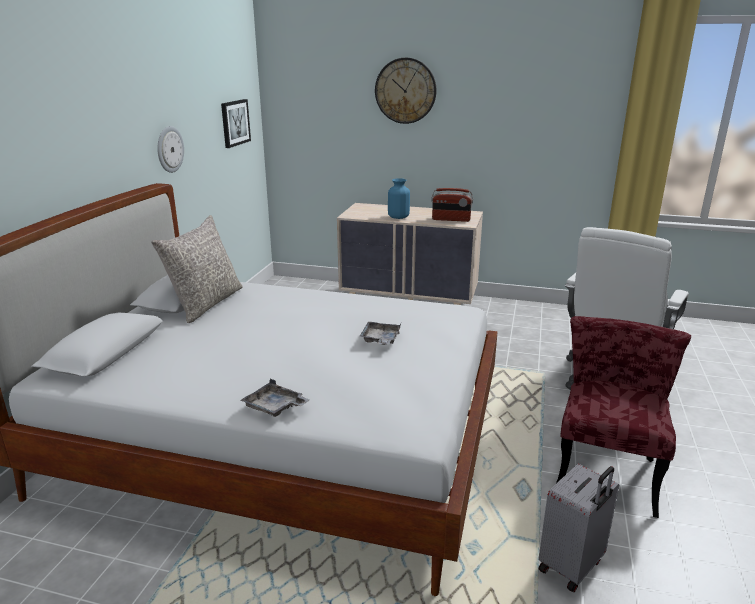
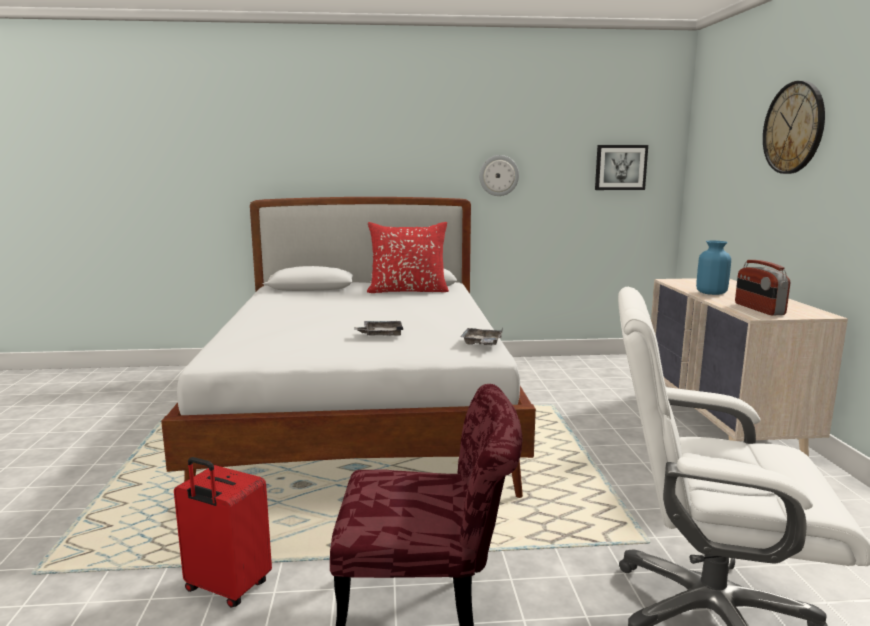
camera: 70 degrees right, 10 degrees down
grey pillow [151,215,243,323] -> red pillow [367,222,449,293]
grey tray [241,379,310,417] -> grey tray moved to [460,328,503,346]
grey suitcase [538,464,619,592] -> red suitcase [174,457,272,608]

